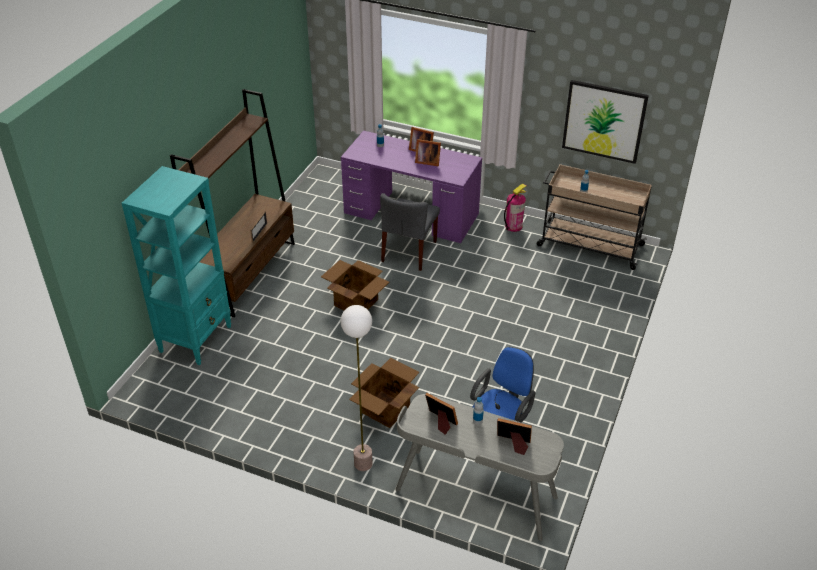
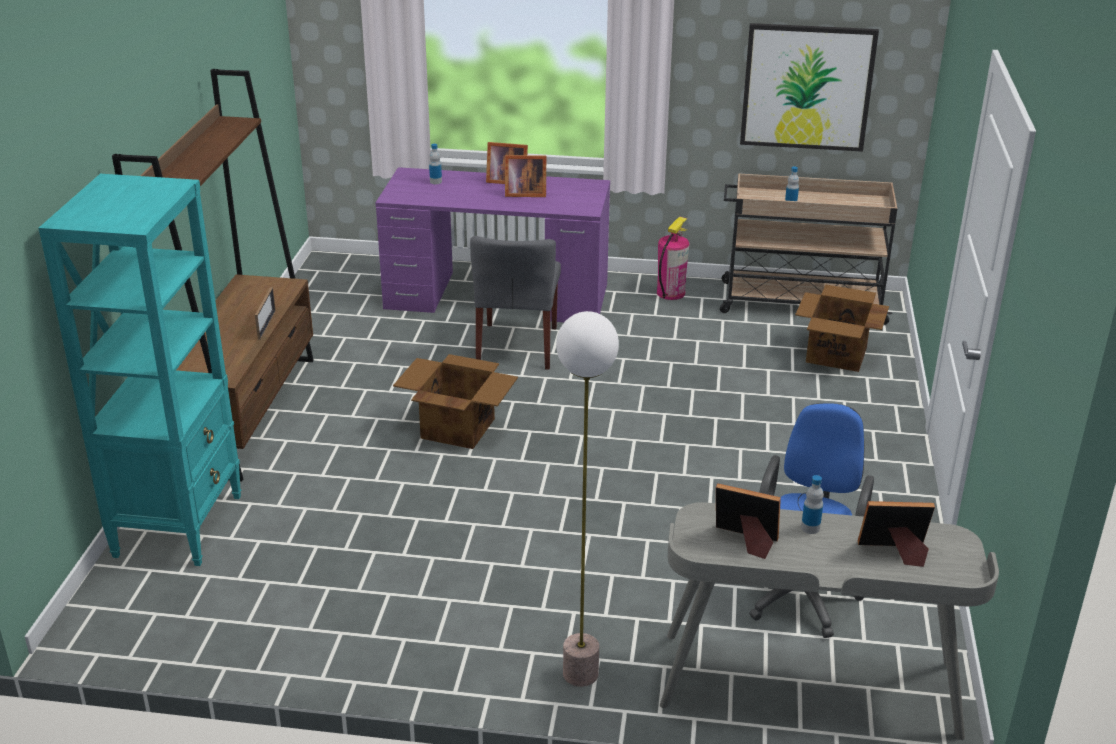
camera: 15 degrees left, 10 degrees down
cardboard box [349,358,419,428] -> cardboard box moved to [795,285,889,372]

